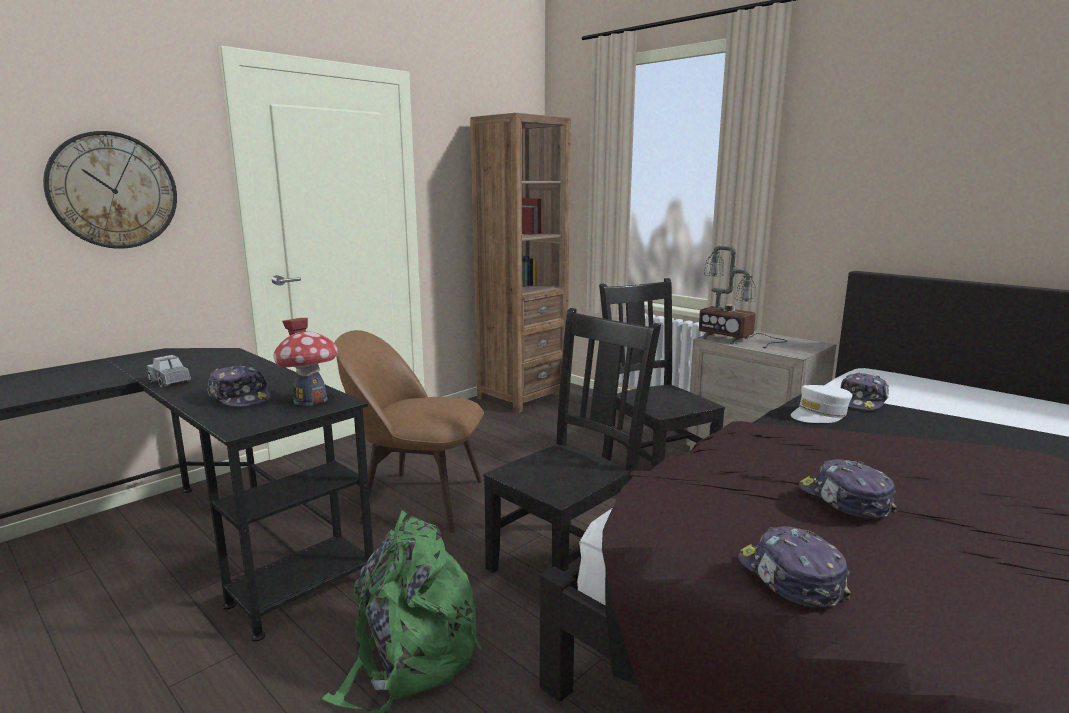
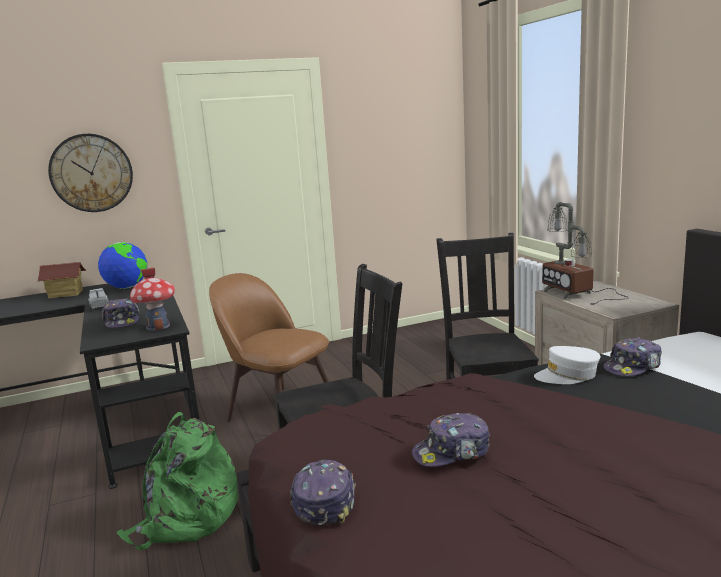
camera: 25 degrees right, 0 degrees up
brown bookcase [470,113,571,413] -> none
cap [799,459,897,519] -> cap turned 105 degrees counterclockwise [412,413,490,467]
none -> toy house [37,262,86,299]
none -> globe [98,242,147,289]

